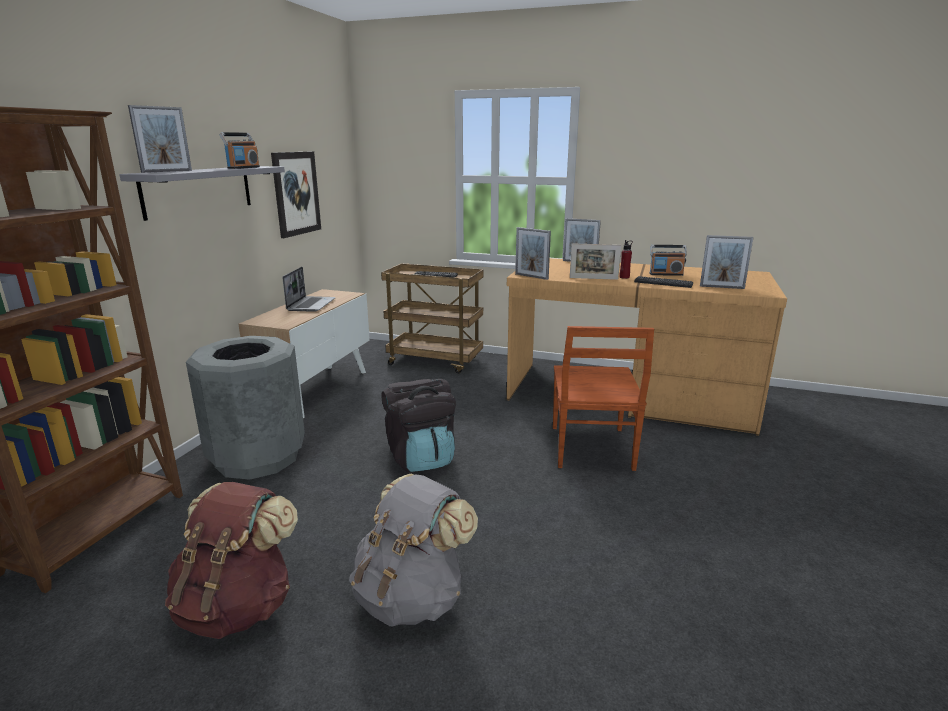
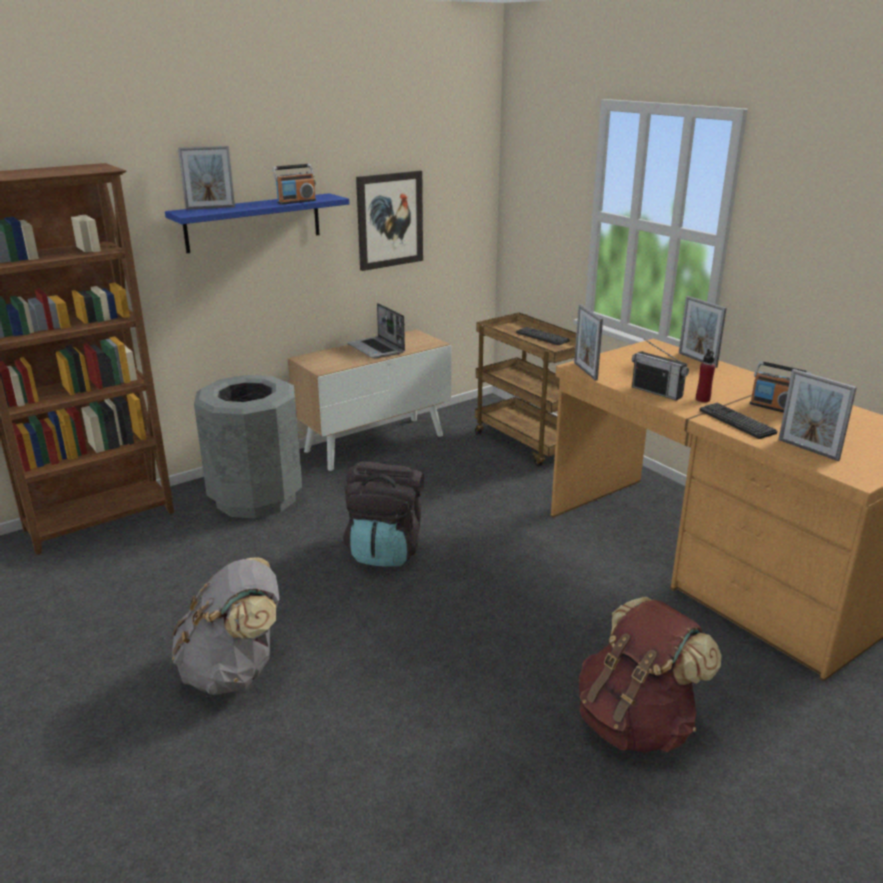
camera: 35 degrees right, 5 degrees up
grey shelf [119,166,285,221] -> blue shelf [165,193,349,253]
brown backpack [165,482,298,639] -> brown backpack moved to [579,597,722,753]
laptop [282,267,336,312] -> laptop turned 105 degrees clockwise [347,303,405,358]
brown chair [553,326,654,471] -> none
picture frame [570,244,621,280] -> radio [632,339,689,401]

